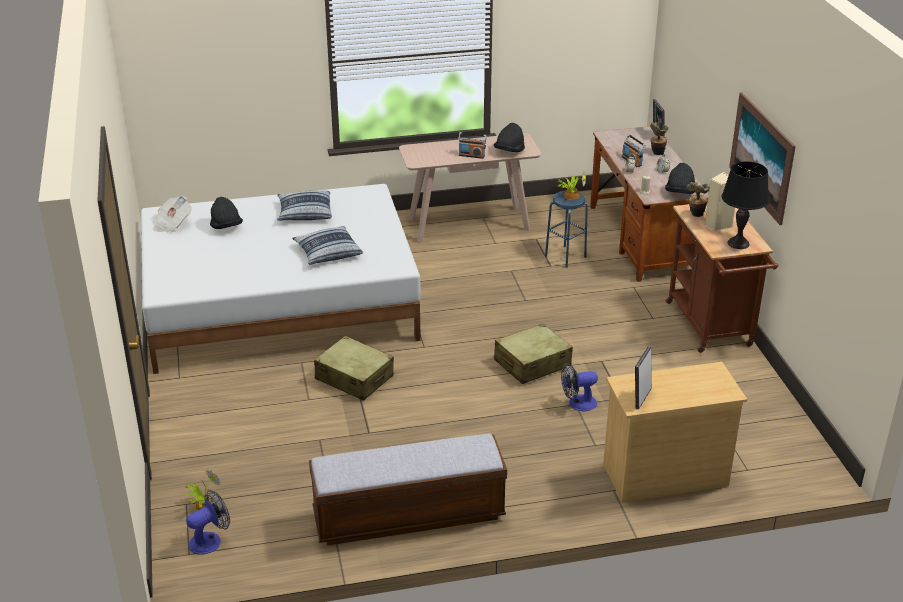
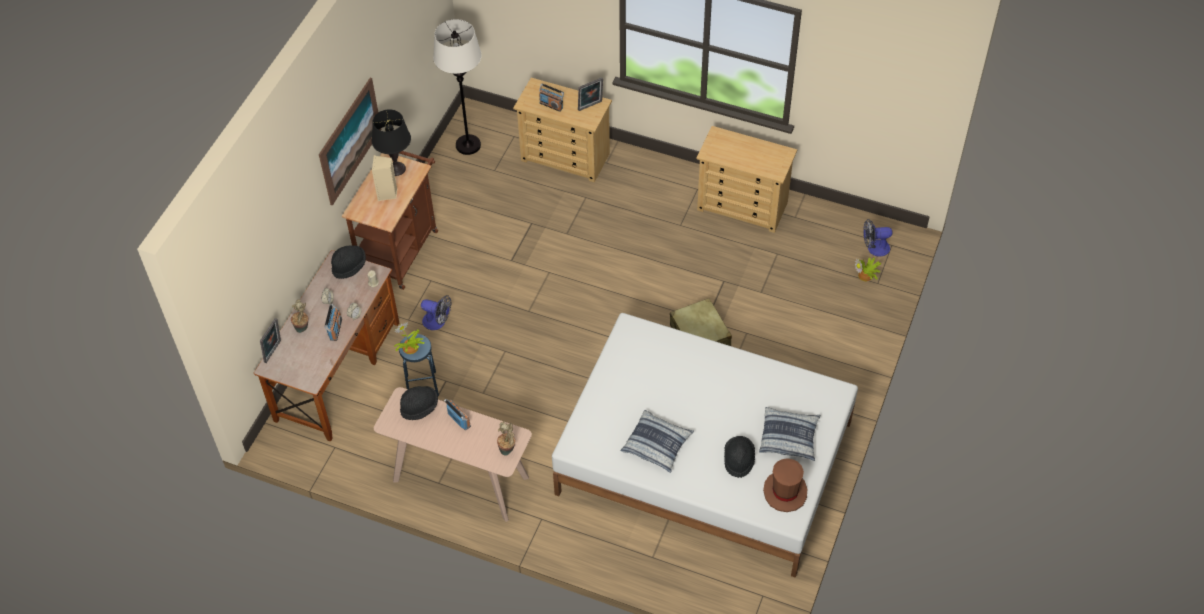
camera: 145 degrees left, 20 degrees up
newspaper [153,196,192,232] -> brown hat [763,458,807,512]
pillow [292,226,363,265] -> pillow moved to [759,407,820,461]
bench [309,433,507,546] -> beige dresser [696,126,797,233]
beige suitcase [494,324,573,384] -> none
fan [561,363,598,411] -> fan moved to [421,295,451,330]
potted plant [686,182,710,217] -> potted plant moved to [497,421,515,456]
none -> white floor lamp [433,19,482,155]
none -> radio [539,84,564,112]

